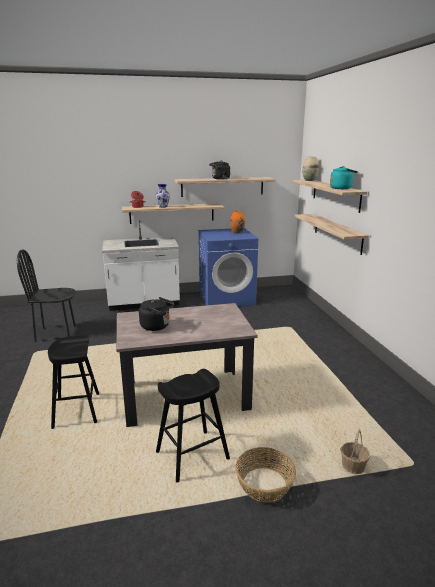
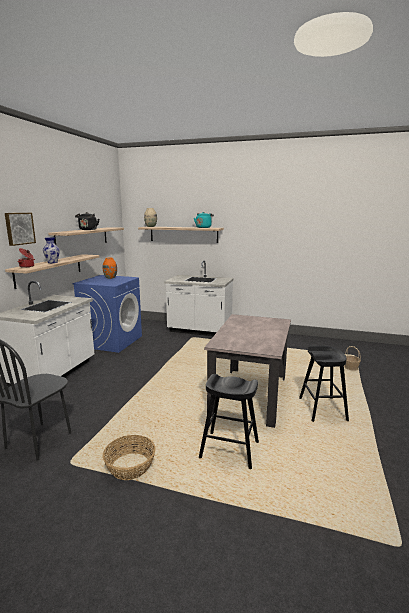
camera: 60 degrees left, 5 degrees down
black kettle [139,297,174,331] -> none
basket [235,447,296,503] -> basket moved to [103,435,155,480]
shelf [294,214,369,255] -> none
none -> picture [5,213,36,246]
none -> white counter [164,260,234,336]

